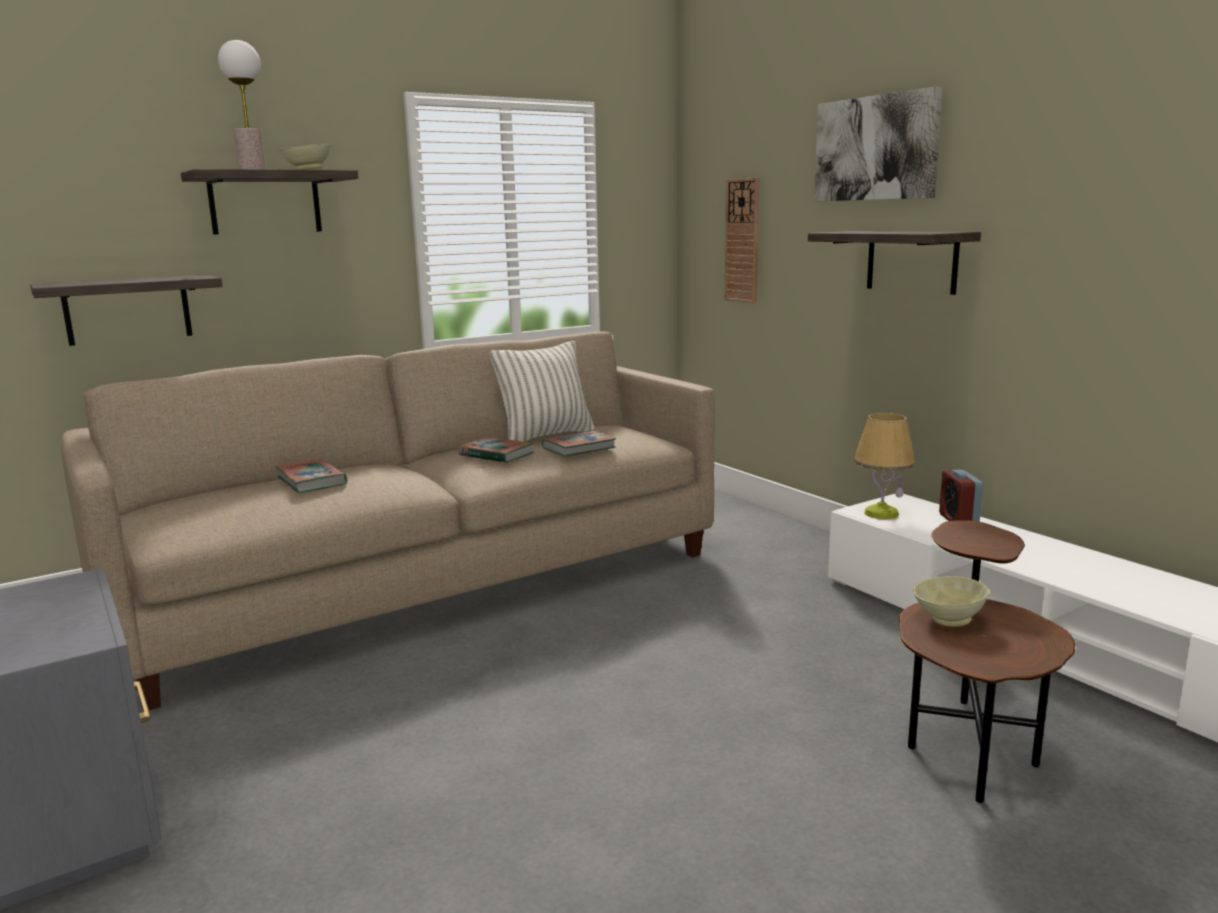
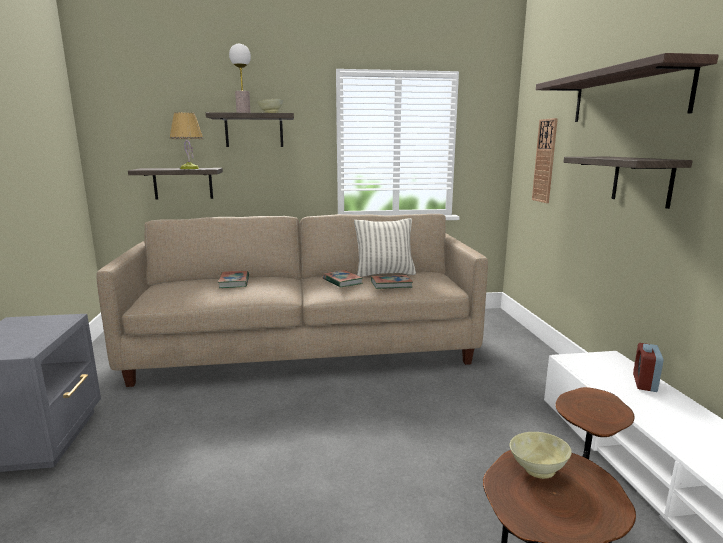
camera: 25 degrees right, 0 degrees up
picture [814,86,943,201] -> shelf [536,53,719,122]
table lamp [854,413,916,519] -> table lamp moved to [170,112,203,169]

